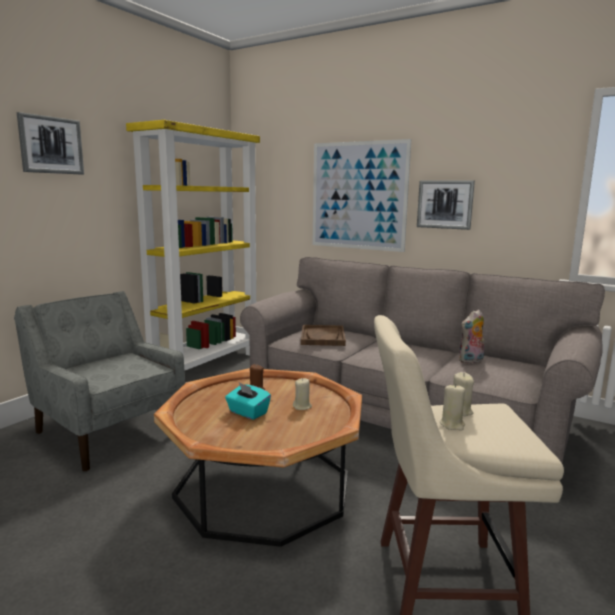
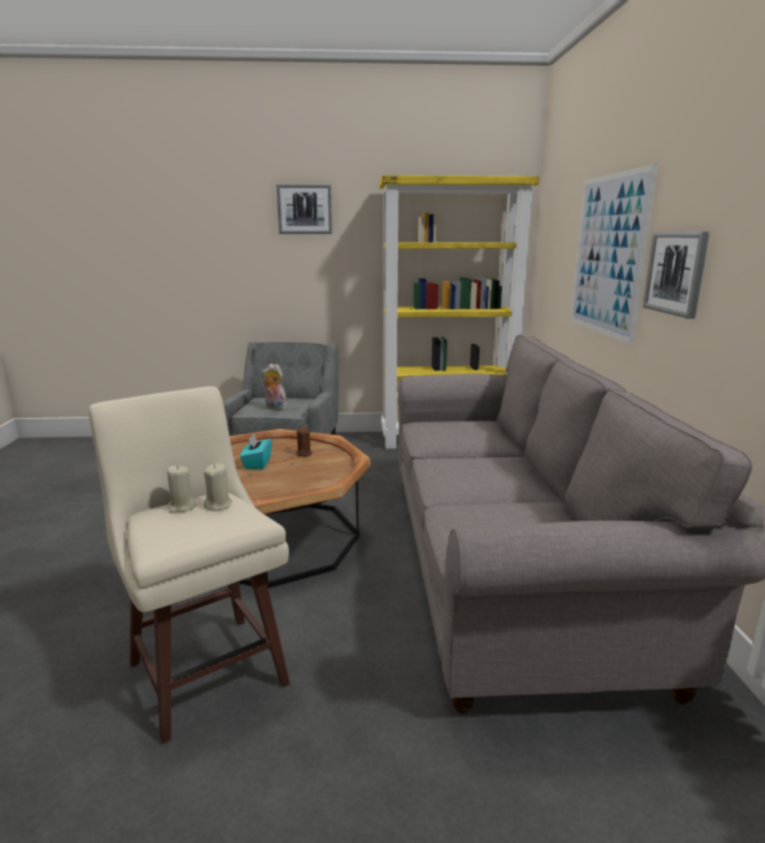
camera: 55 degrees right, 5 degrees up
beige candle [293,378,312,410] -> none
brown tray [301,325,346,346] -> none
plush toy [459,310,485,364] -> plush toy moved to [261,364,288,410]

